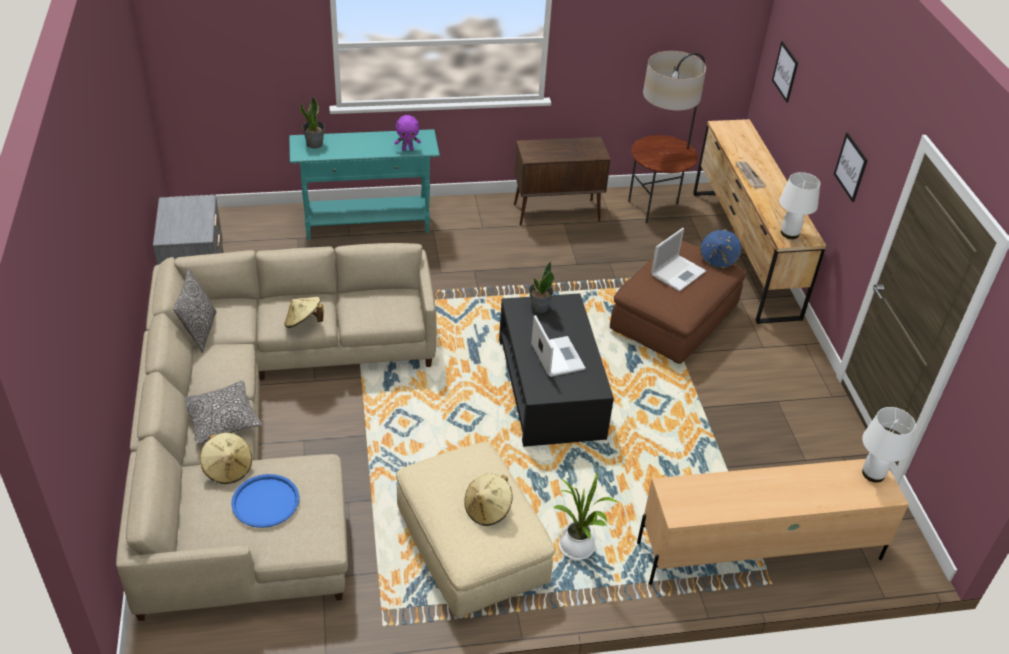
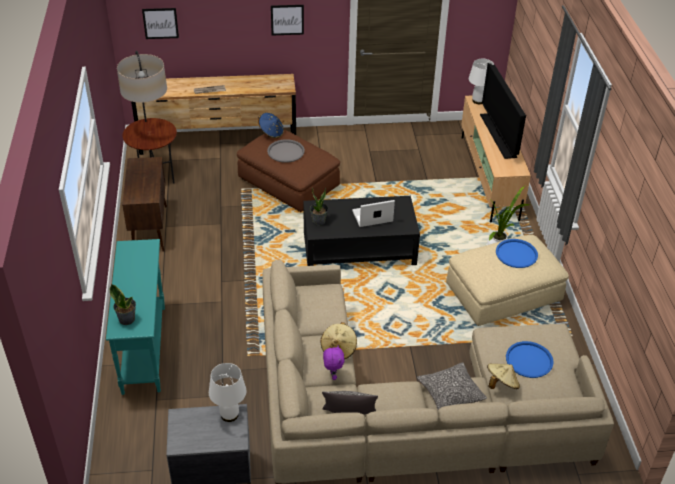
camera: 85 degrees left, 0 degrees up
purple plush toy [395,115,421,151] -> purple plush toy moved to [323,345,345,380]
beige hat [465,473,513,526] -> blue tray [496,239,538,268]
laptop [651,228,706,292] -> grey tray [267,139,305,163]
white table lamp [779,172,820,239] -> white table lamp moved to [209,363,247,422]
none -> television [480,63,526,159]

